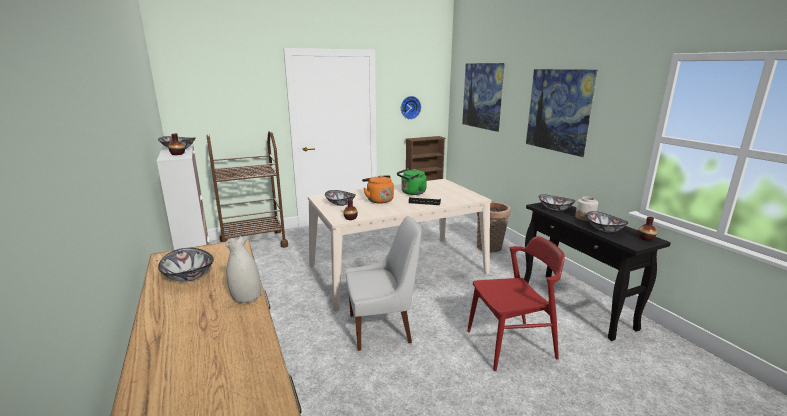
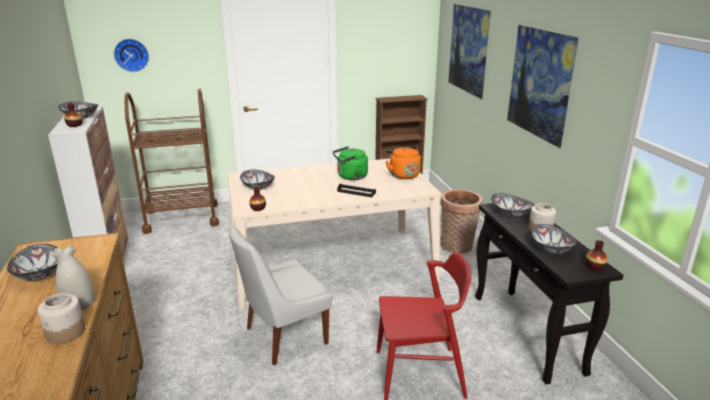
camera: 10 degrees right, 5 degrees up
white chair [346,216,422,351] -> white chair turned 150 degrees clockwise [229,225,332,365]
orange kettle [362,175,394,203] -> orange kettle moved to [386,146,421,179]
wall clock [401,96,421,120] -> wall clock moved to [114,39,149,72]
none -> jar [38,293,85,344]

